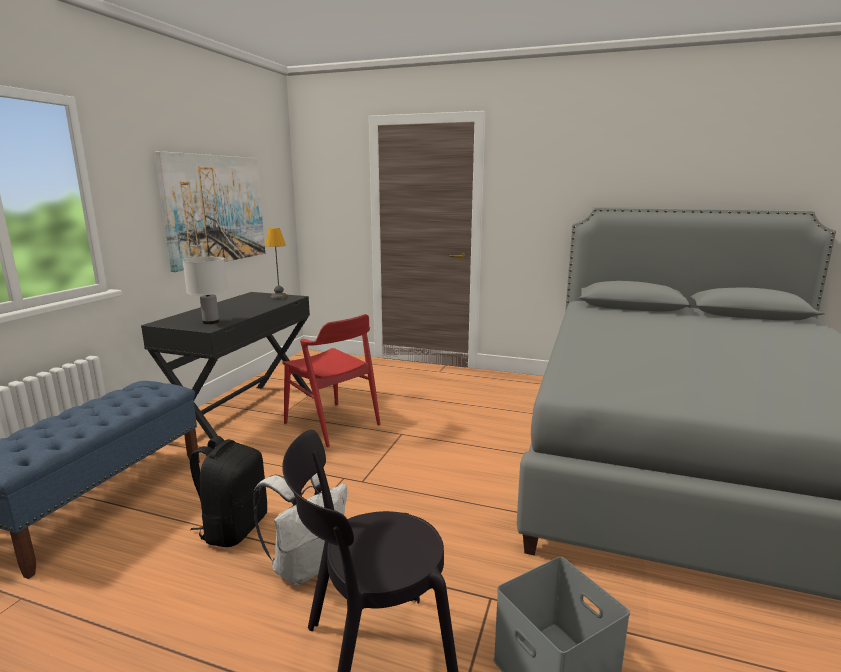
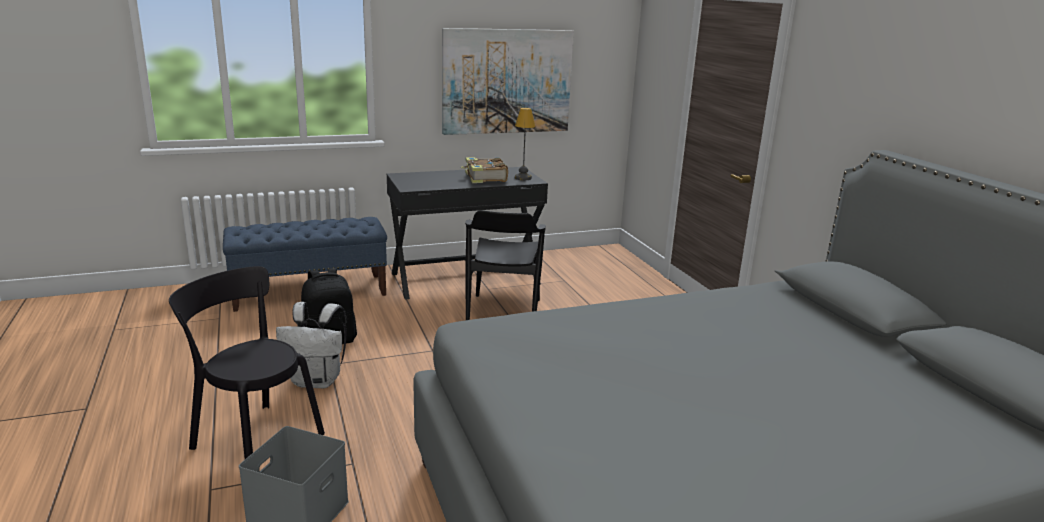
camera: 50 degrees right, 5 degrees up
white table lamp [182,257,228,324] -> none
red chair [282,314,381,447] -> black chair [465,210,546,320]
none -> book [461,157,508,183]

